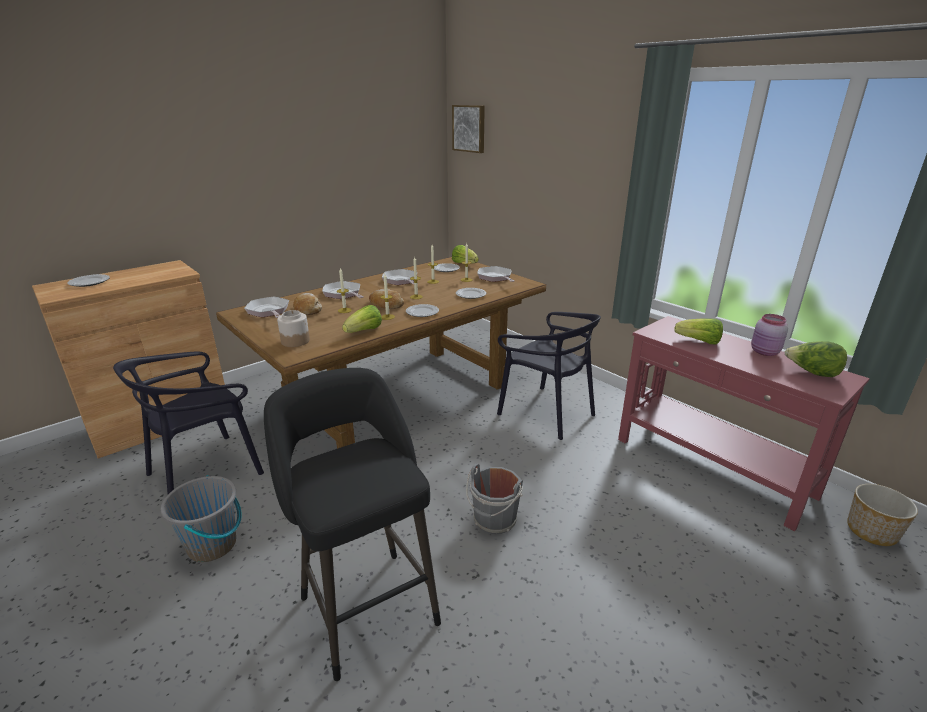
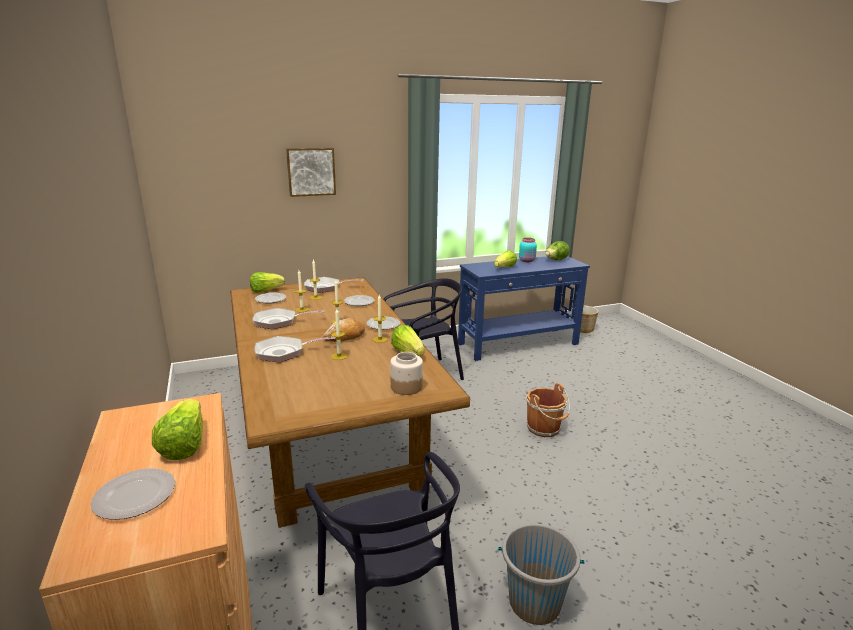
camera: 70 degrees left, 5 degrees down
frying pan [244,297,289,318] -> none
black stool [264,368,441,681] -> none
bread [293,293,322,315] -> none
picture [452,105,485,153] -> picture moved to [286,148,336,197]
grey bucket [466,463,523,534] -> brown bucket [526,383,570,437]
red console table [618,316,870,531] -> blue console table [458,256,590,361]
pink jar [751,314,788,356] -> turquoise jar [519,238,537,262]
none -> lettuce [152,398,203,460]

